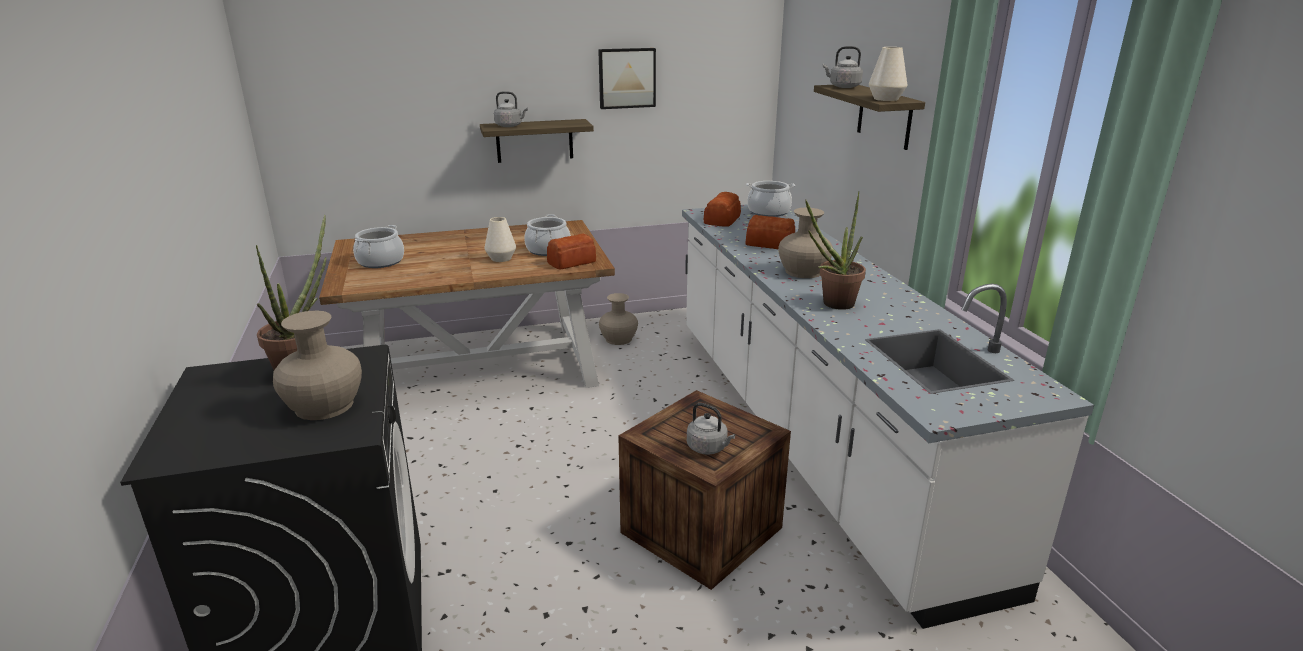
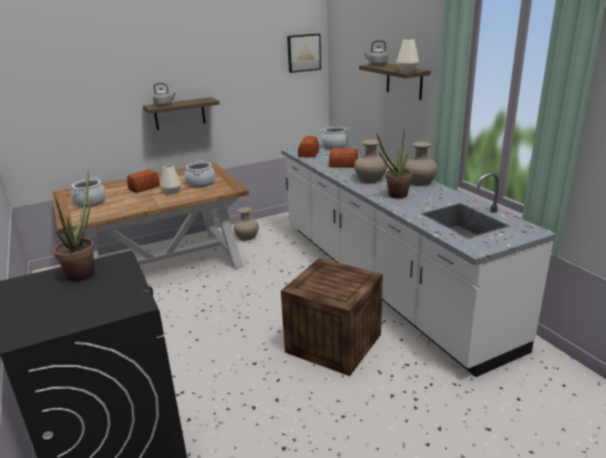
camera: 10 degrees left, 0 degrees up
beige vase [273,310,362,420] -> beige vase moved to [404,142,438,186]
bread [547,233,596,270] -> bread moved to [127,169,160,193]
picture [598,48,656,109] -> picture moved to [287,33,321,73]
grey kettle [687,403,735,455] -> none

